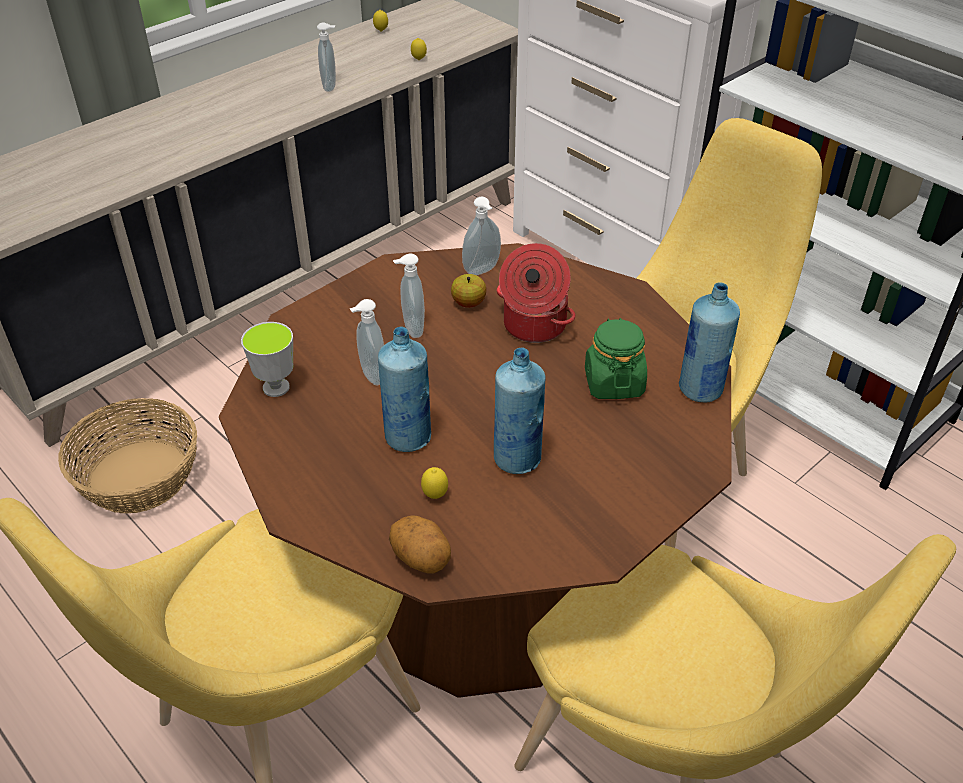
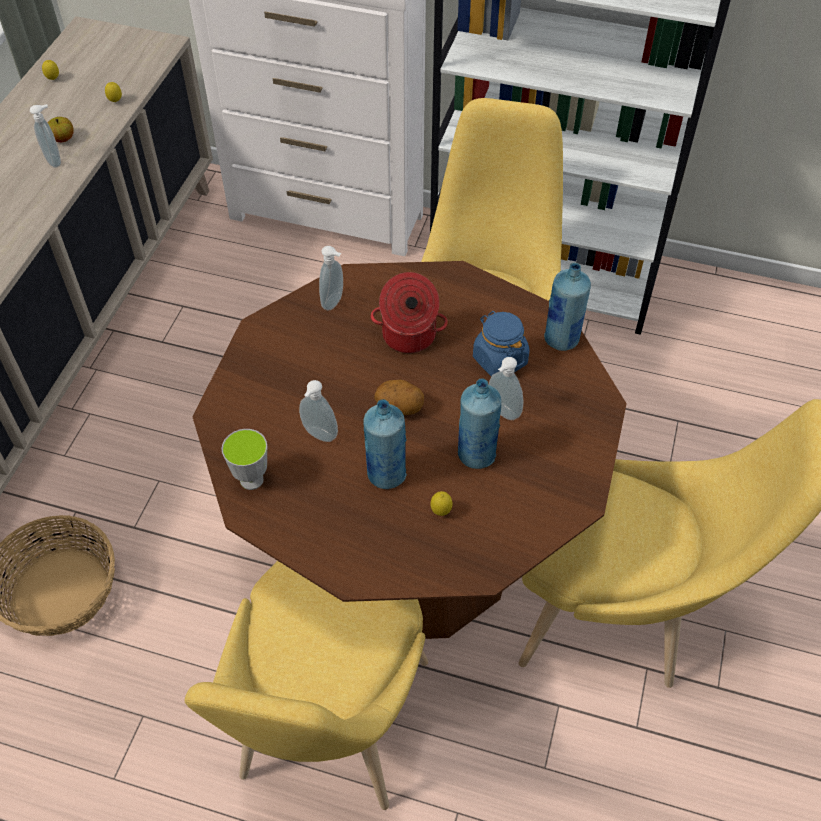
camera: 30 degrees left, 10 degrees up
potato [389,515,451,574] -> potato moved to [374,379,424,415]
soap dispenser [393,254,425,338] -> soap dispenser moved to [489,357,523,420]
apple [451,274,487,308] -> apple moved to [48,117,74,142]
green jar [585,318,647,399] -> blue jar [473,311,529,376]

